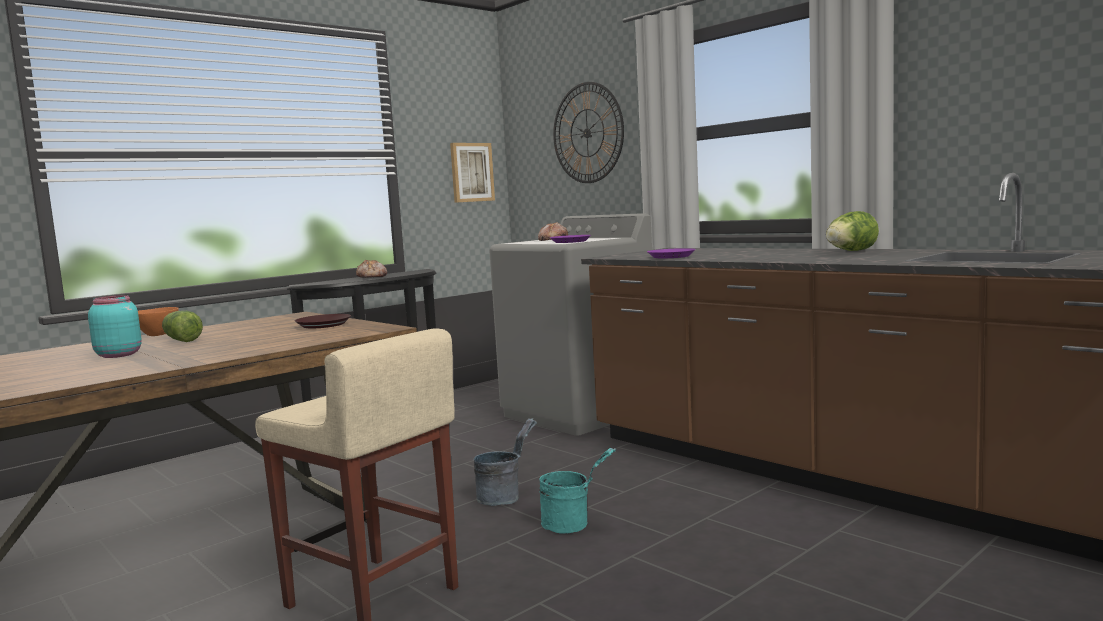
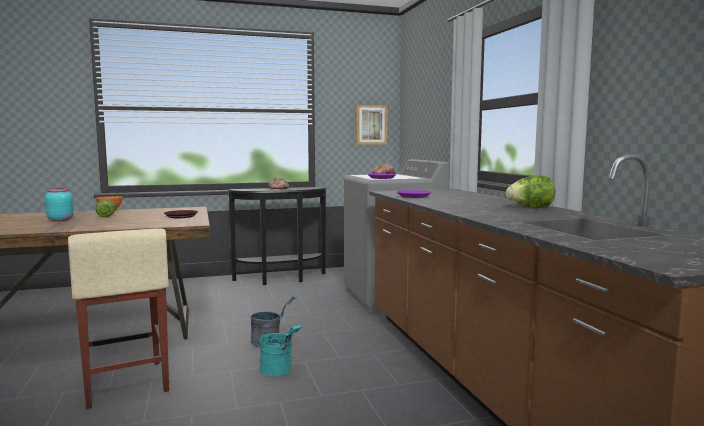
camera: 25 degrees right, 0 degrees up
wall clock [553,82,624,183] -> none

